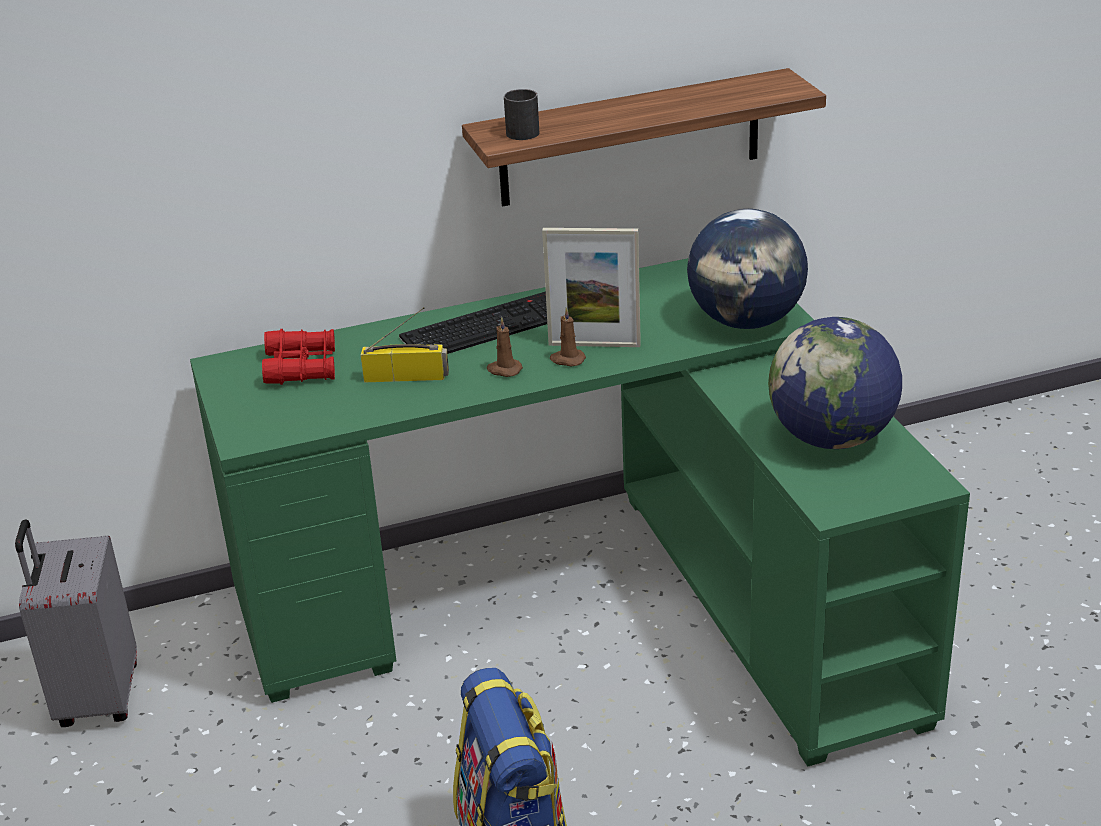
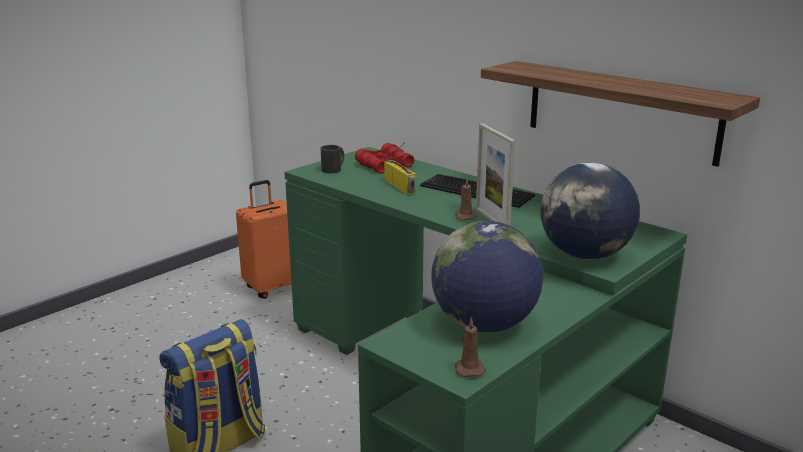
camera: 60 degrees right, 10 degrees down
grey suitcase [15,519,137,727] -> orange suitcase [236,180,292,299]
brown candle [487,317,523,377] -> brown candle moved to [455,317,486,377]
black mug [504,89,539,140] -> black mug moved to [321,145,344,173]

